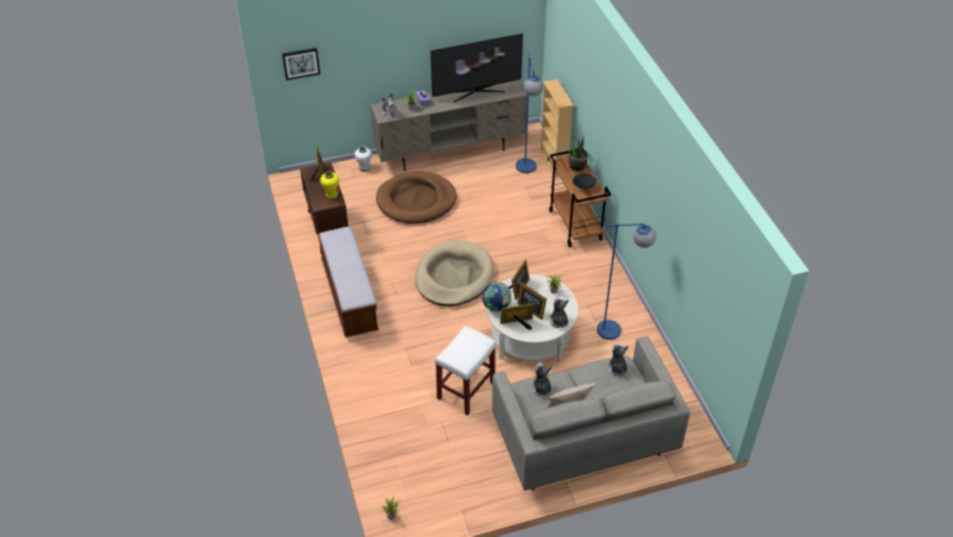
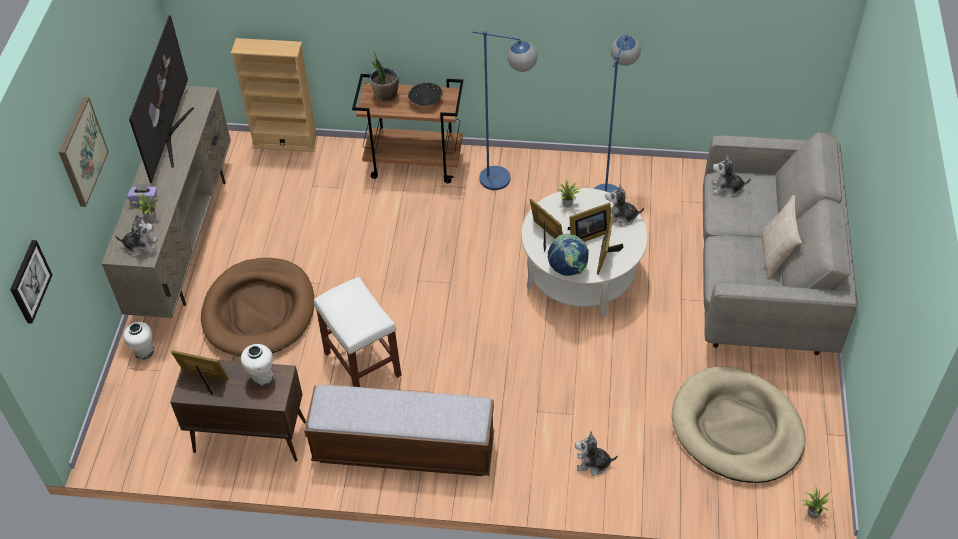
camera: 65 degrees left, 5 degrees up
yellow vase [320,171,339,200] -> white vase [241,344,273,386]
beige dog bed [415,241,494,306] -> beige dog bed moved to [672,366,806,483]
white stool [435,326,496,415] -> white stool moved to [314,277,401,387]
blue floor lamp [516,54,544,173] -> blue floor lamp moved to [472,31,538,190]
plush toy [531,363,552,396] -> plush toy moved to [575,431,618,475]
none -> picture [59,97,109,207]

